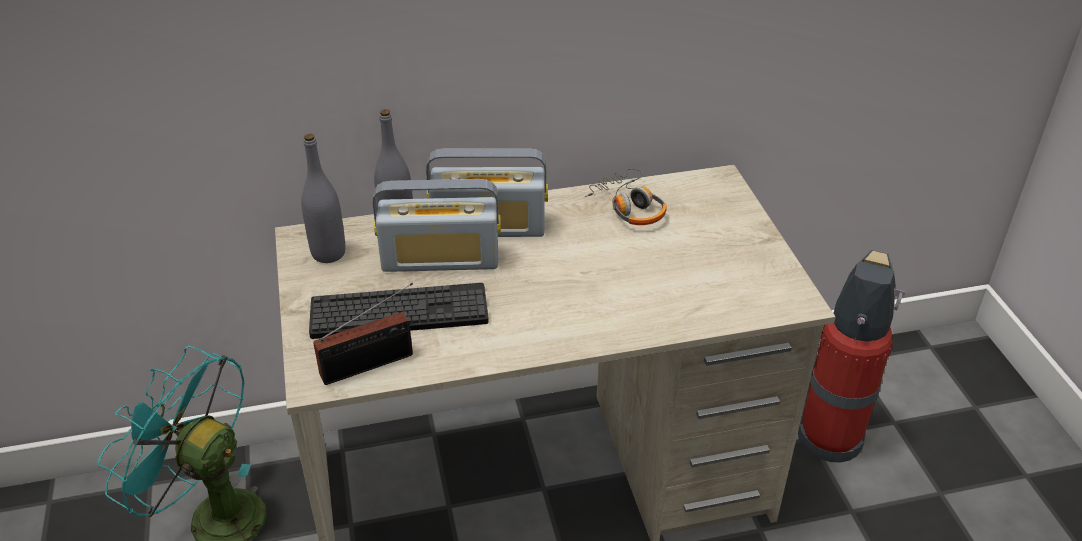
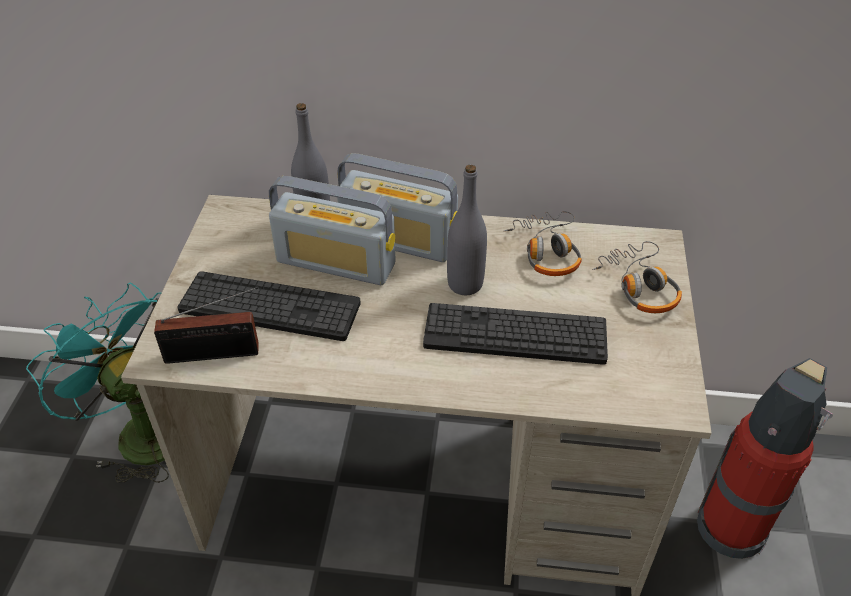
camera: 20 degrees right, 5 degrees up
grey bottle [301,134,345,263] -> grey bottle moved to [447,165,487,295]
none -> keyboard [423,303,608,365]
none -> headphones [592,241,682,313]

